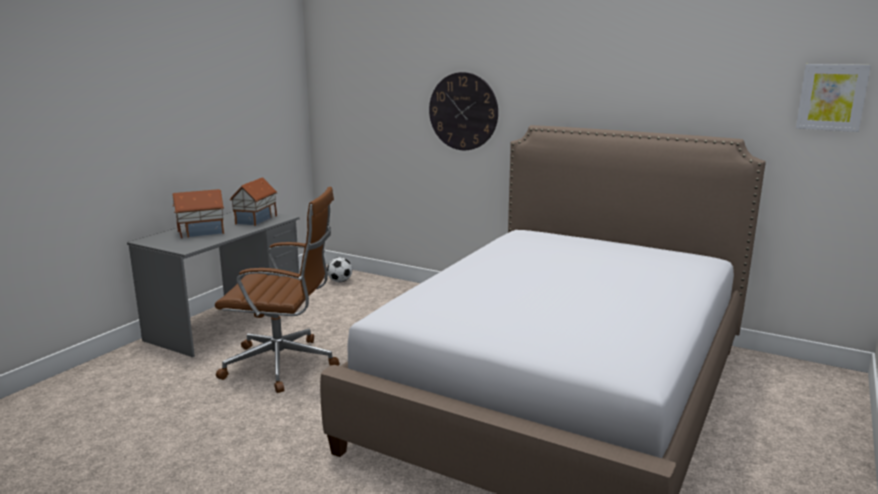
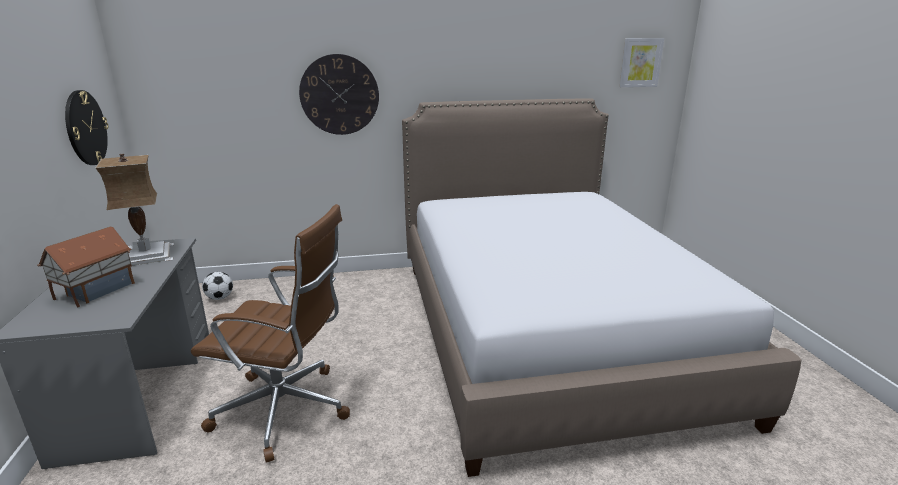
camera: 40 degrees left, 5 degrees up
brown office chair [215,187,339,393] -> brown office chair turned 45 degrees clockwise [191,204,350,463]
toy house [230,177,277,226] -> table lamp [96,154,174,266]
none -> wall clock [65,90,108,165]

